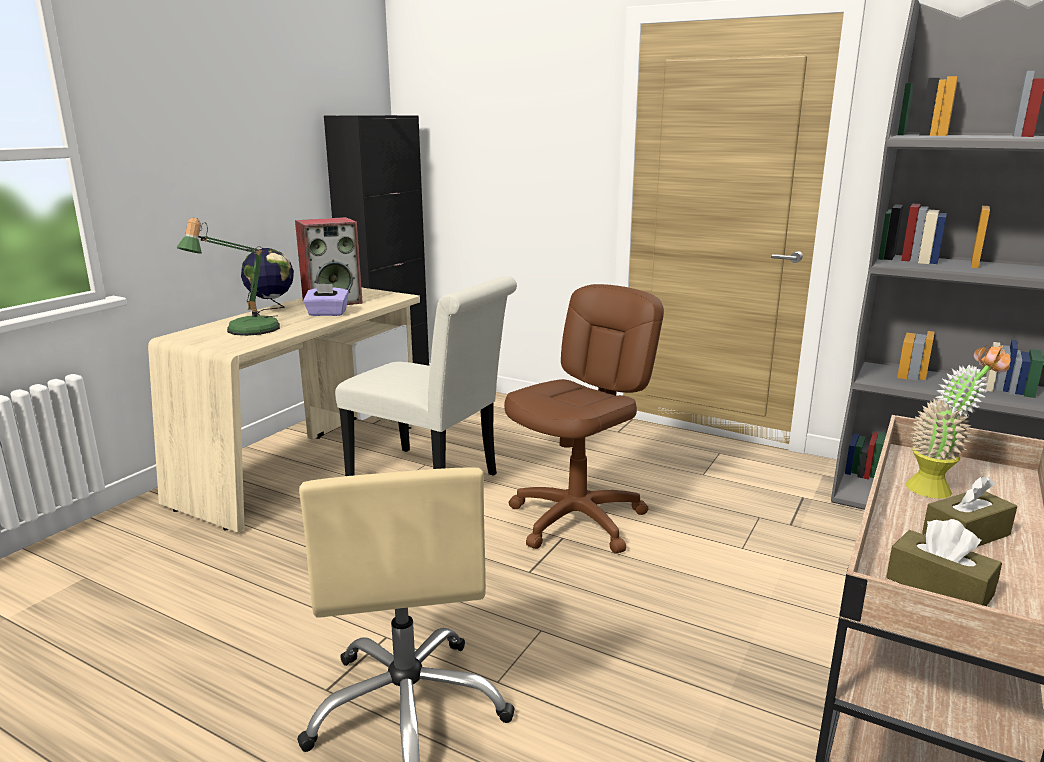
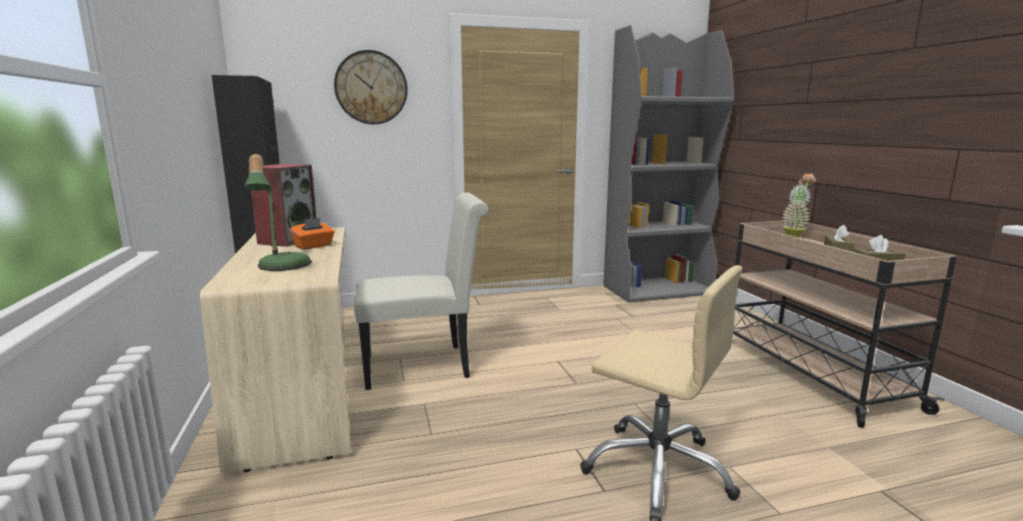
camera: 45 degrees left, 5 degrees down
globe [241,248,294,317] -> none
purple tissue box [303,283,349,316] -> orange tissue box [289,218,335,250]
brown office chair [504,284,664,554] -> none
none -> wall clock [334,50,408,124]

